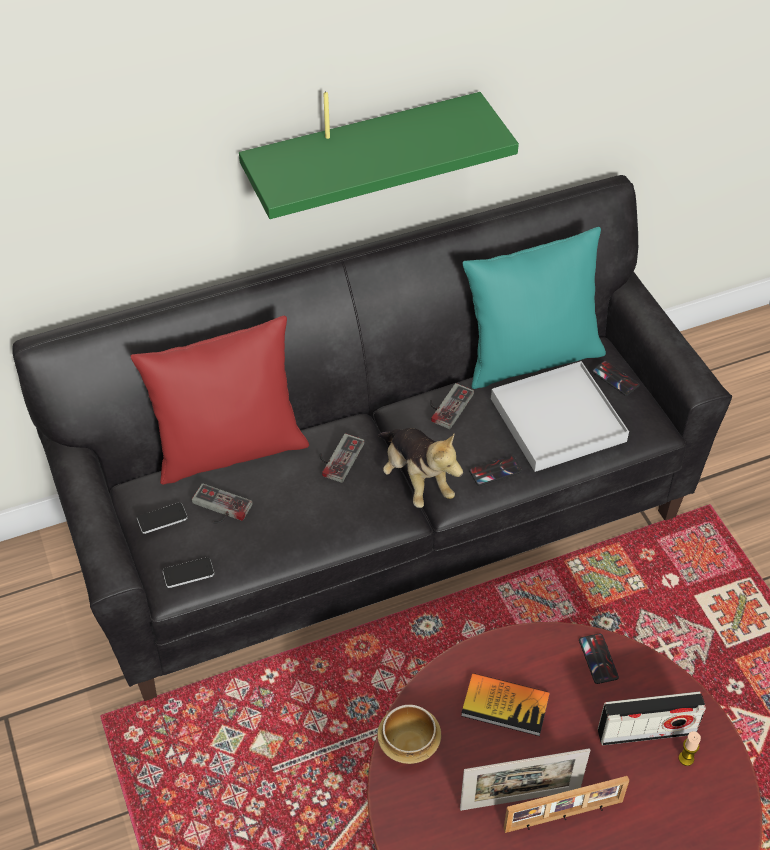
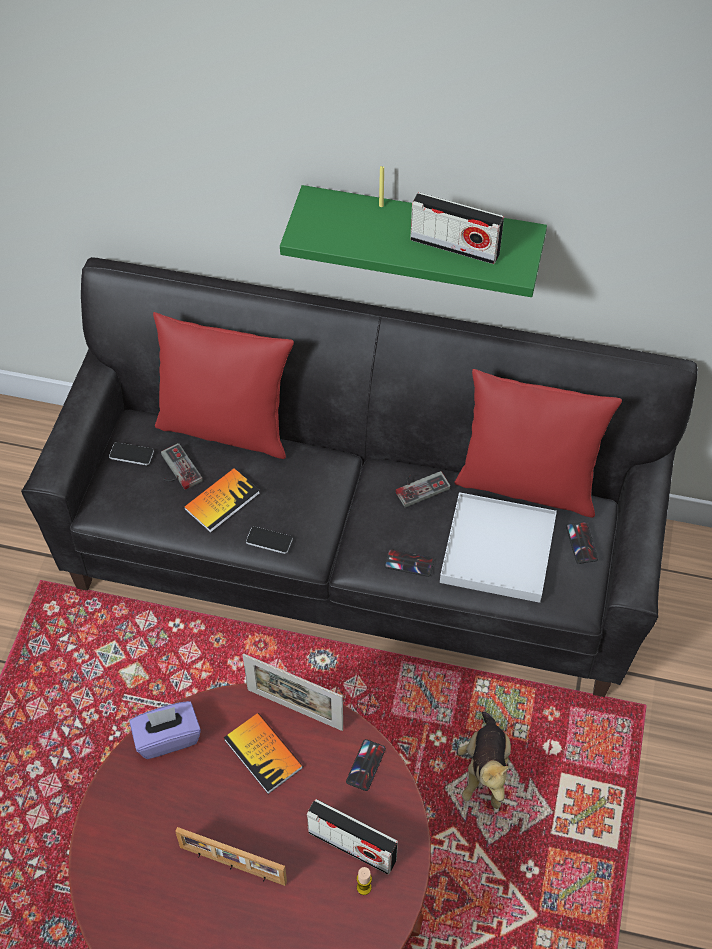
camera: 35 degrees right, 5 degrees up
phone [163,557,214,588] -> phone moved to [246,526,293,554]
game controller [320,434,365,483] -> none
bowl [377,705,441,764] -> purple tissue box [129,701,201,759]
plush toy [378,428,463,508] -> plush toy moved to [458,712,511,809]
picture frame [460,748,590,811] -> picture frame moved to [243,654,343,731]
turquoise pillow [463,227,606,389] -> red pillow [455,369,622,518]
none -> book [184,468,260,533]
none -> radio [410,192,504,264]

